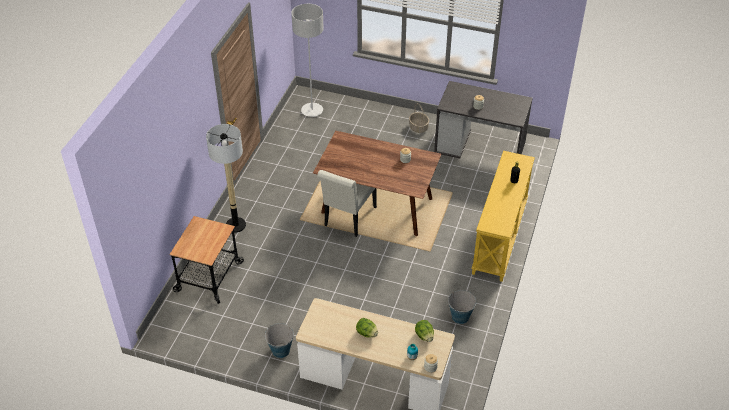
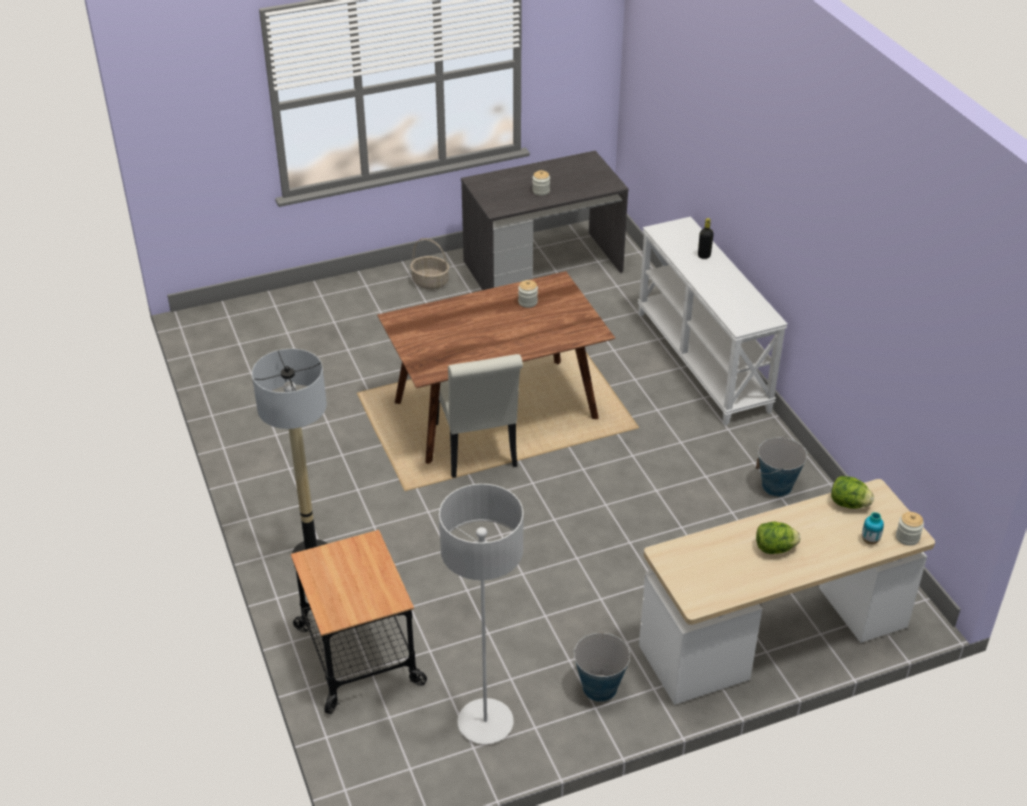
camera: 40 degrees left, 5 degrees down
grey floor lamp [292,4,324,117] -> grey floor lamp moved to [439,484,524,744]
yellow console table [472,151,535,282] -> white console table [637,217,788,425]

